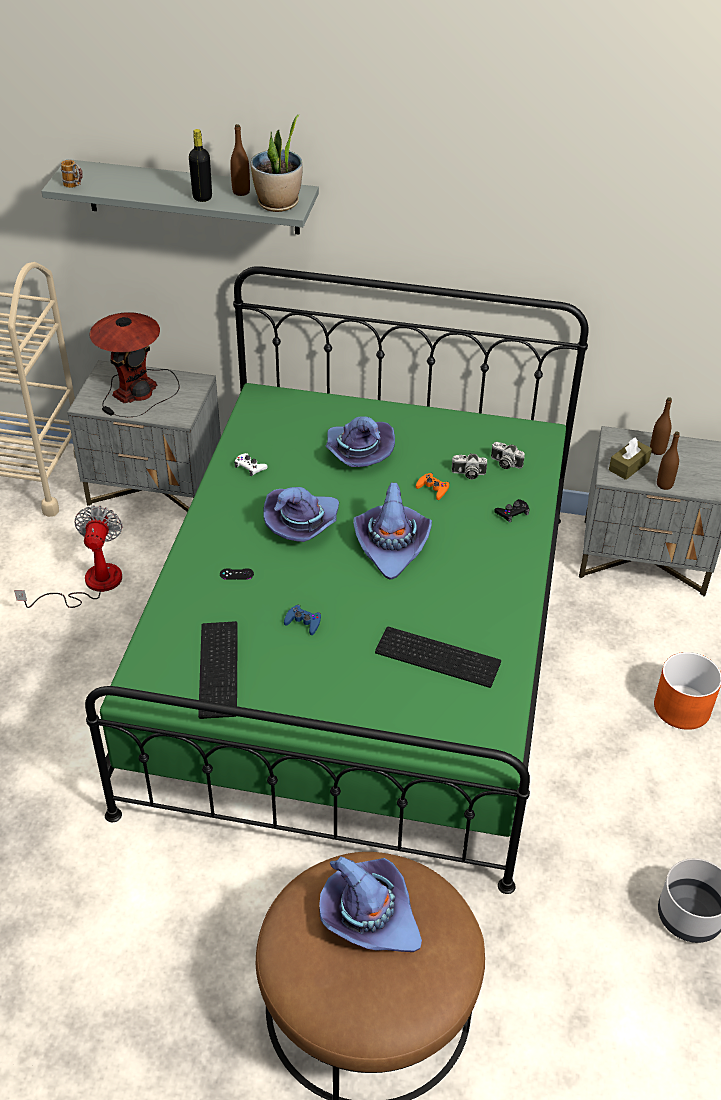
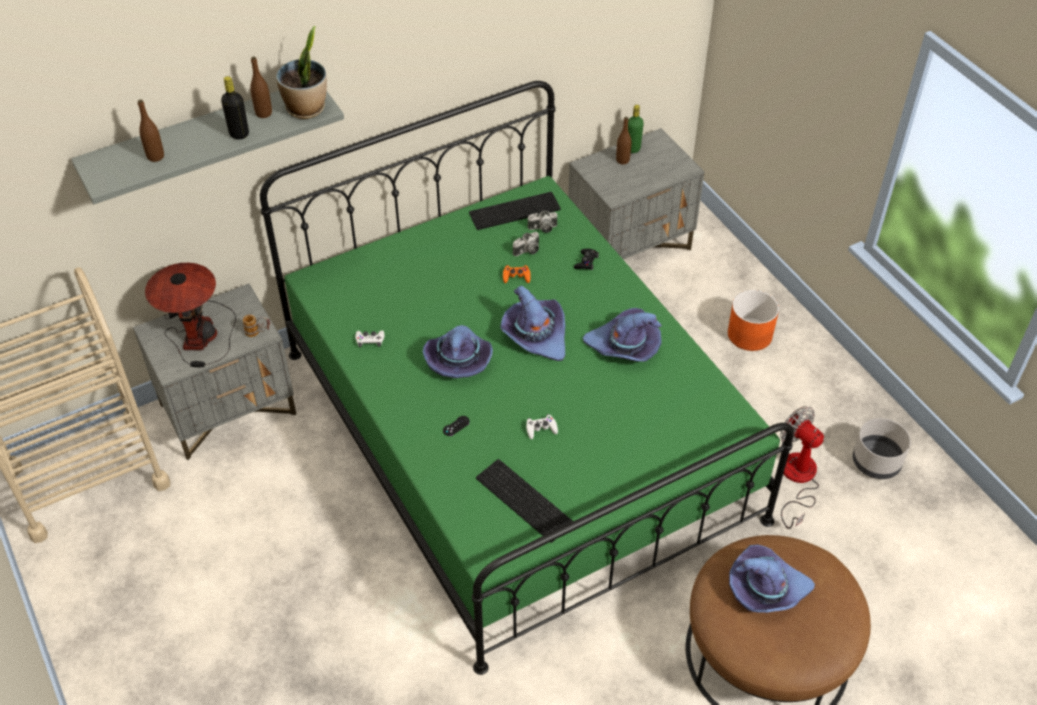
camera: 40 degrees left, 5 degrees up
fan [14,506,123,608] -> fan moved to [780,406,824,529]
mug [61,160,83,188] -> mug moved to [243,314,270,337]
blue game controller [284,605,321,635] -> white game controller [526,414,558,439]
purple hat [326,416,395,467] -> purple hat moved to [583,308,662,362]
keyboard [375,627,501,688] -> keyboard moved to [469,192,561,230]
brown tissue box [609,438,652,480] -> none
brown bottle [657,431,680,490] -> brown bottle moved to [138,99,164,162]
none -> green bottle [628,105,644,153]

